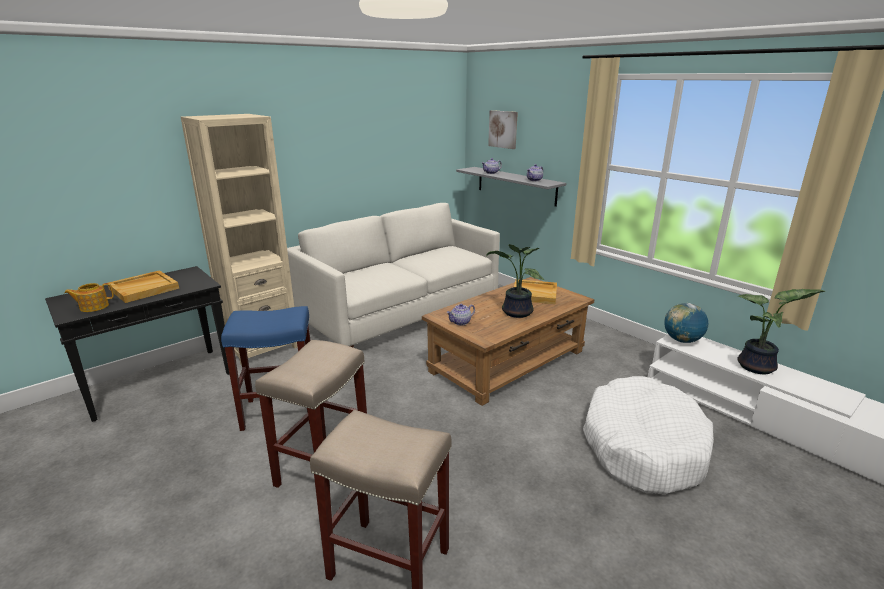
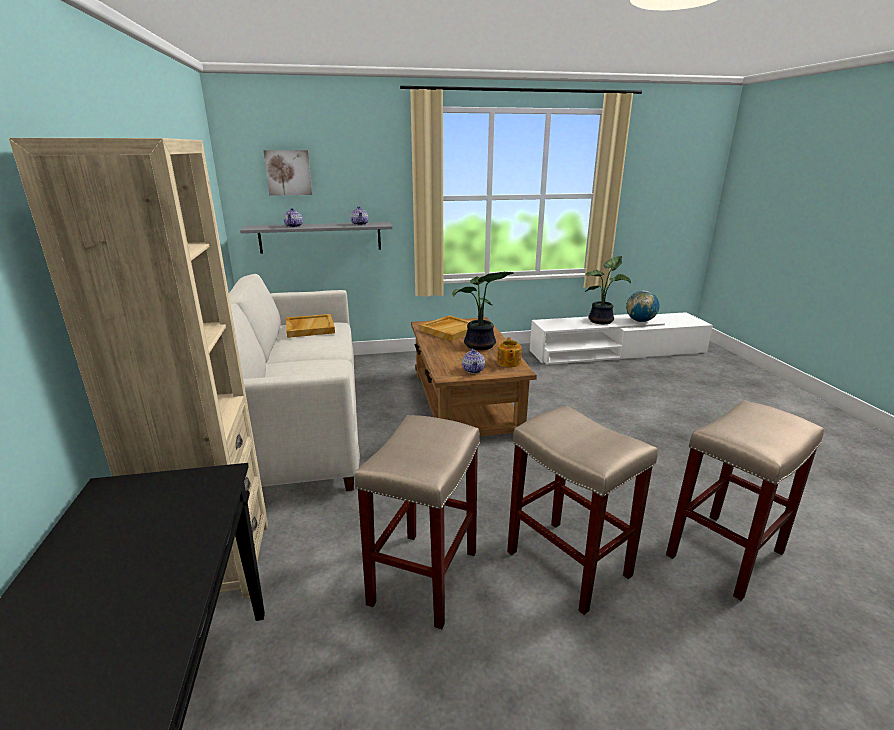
camera: 60 degrees left, 0 degrees up
teapot [64,283,114,312] -> teapot moved to [497,337,522,367]
beige tray [108,270,179,303] -> beige tray moved to [286,314,335,338]
blue stool [221,306,311,431] -> beige stool [355,415,480,629]
white dog bed [583,376,714,494] -> none
globe [664,303,708,343] -> globe moved to [626,291,660,322]

